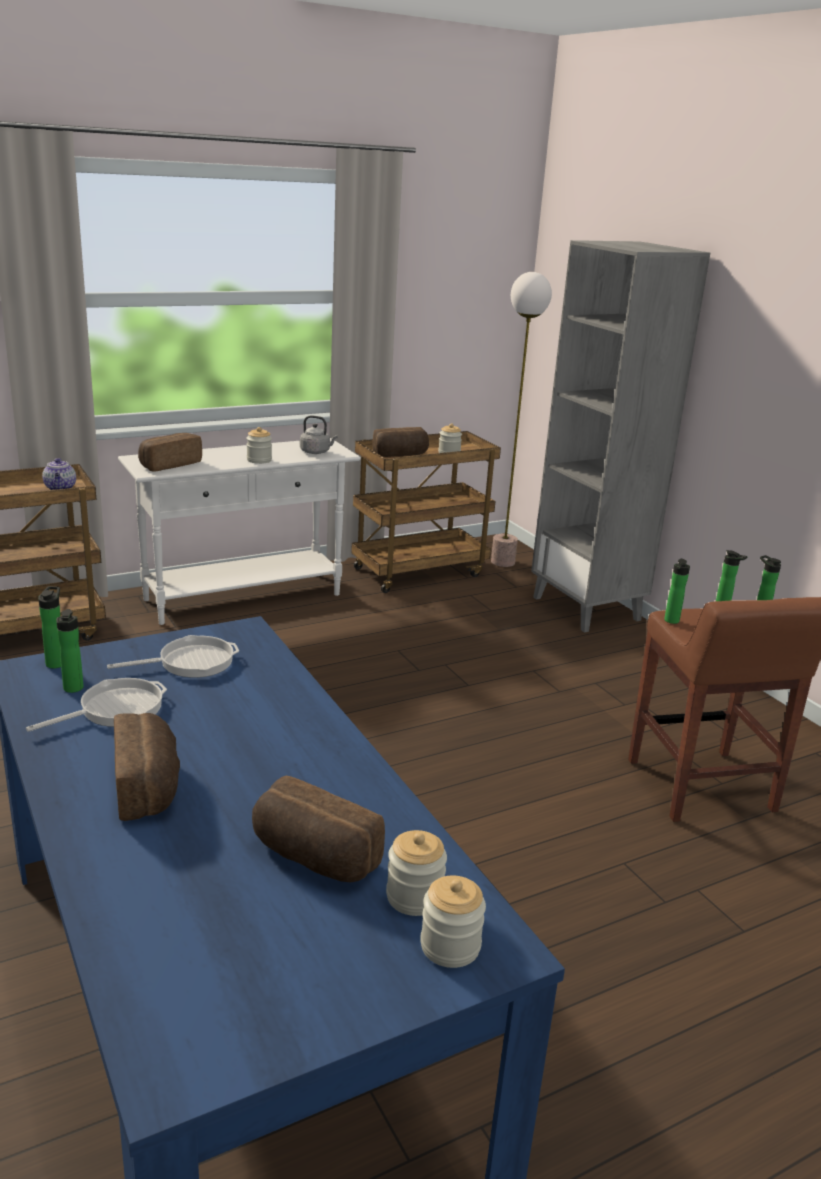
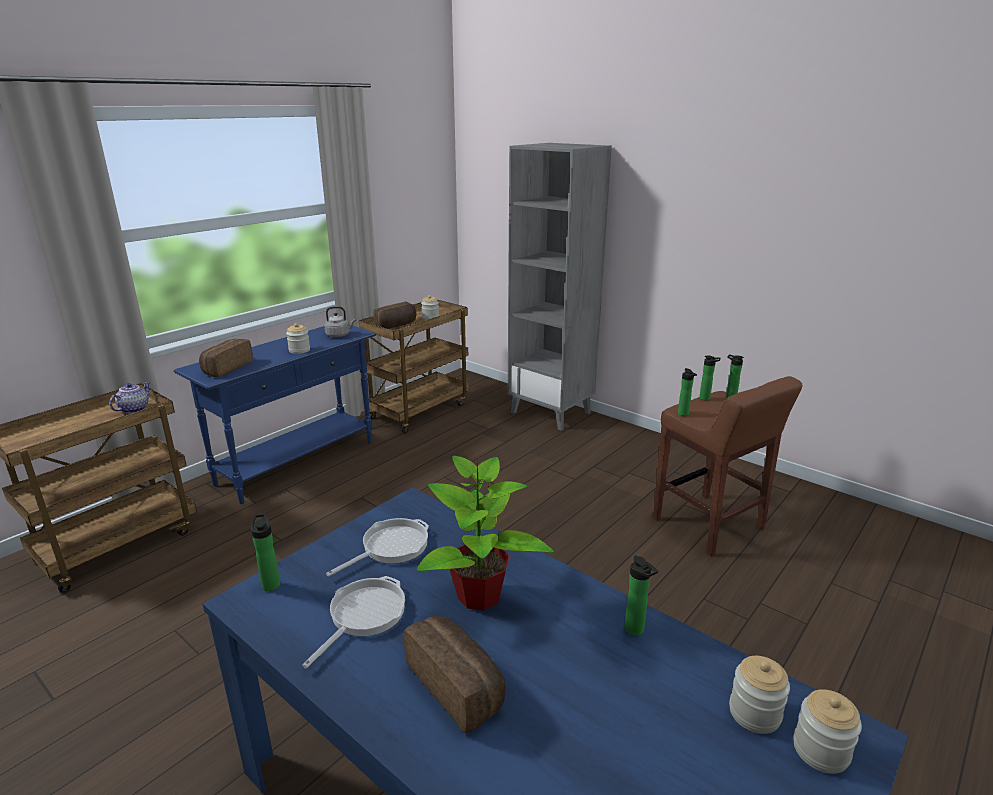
camera: 20 degrees left, 0 degrees up
teapot [42,458,76,490] -> teapot turned 120 degrees counterclockwise [109,382,150,413]
bottle [56,609,84,693] -> bottle moved to [624,556,658,636]
white console table [118,438,361,625] -> blue console table [174,325,376,504]
bread [252,776,385,883] -> none
floor lamp [491,272,552,567] -> none
none -> potted plant [417,456,554,610]

